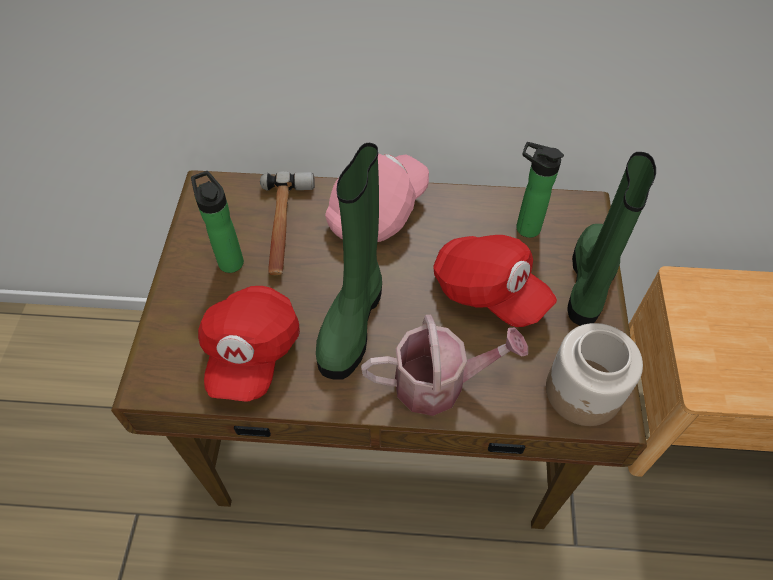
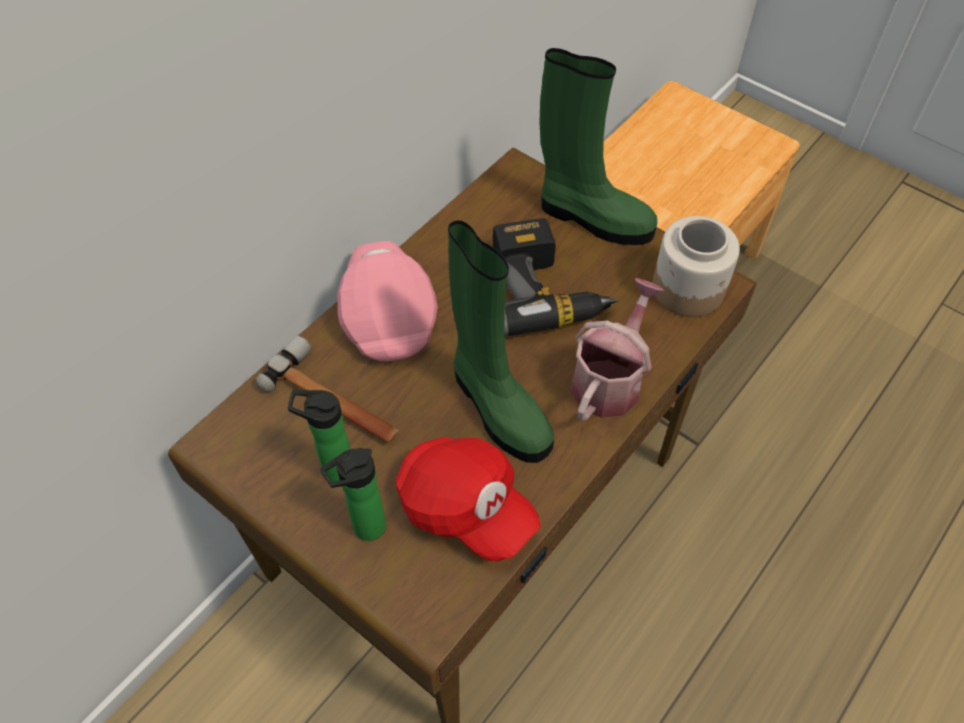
camera: 55 degrees left, 0 degrees up
red cap [433,235,557,327] -> power drill [493,218,618,336]
bottle [516,142,564,238] -> bottle moved to [320,448,386,541]
green boot [568,152,656,326] -> green boot turned 150 degrees clockwise [539,48,657,245]

